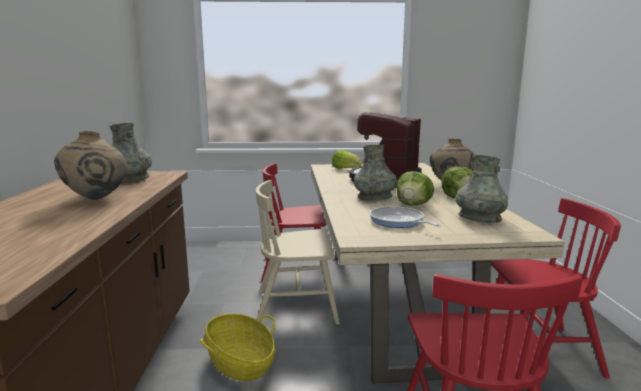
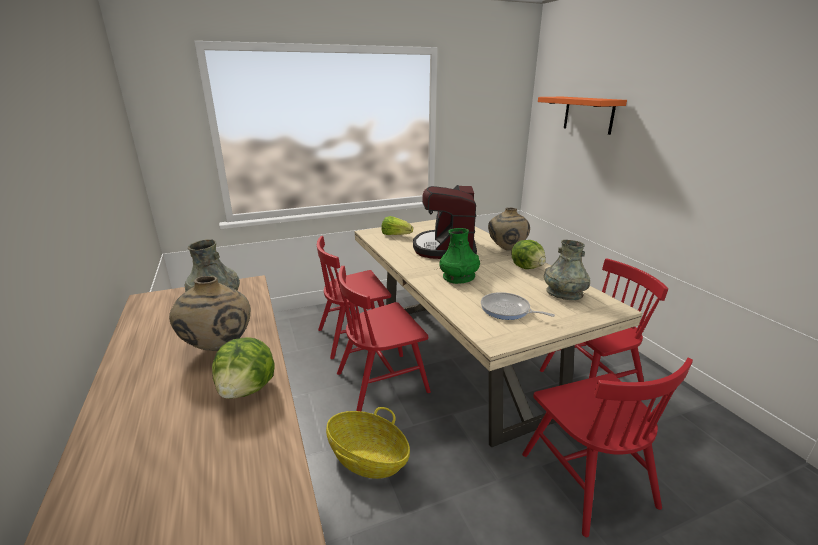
camera: 20 degrees left, 10 degrees up
beige chair [256,180,340,324] -> red chair [337,266,431,411]
grey vase [354,145,397,201] -> green vase [439,228,480,284]
lettuce [397,171,434,206] -> lettuce moved to [212,337,275,399]
none -> orange shelf [538,97,627,135]

